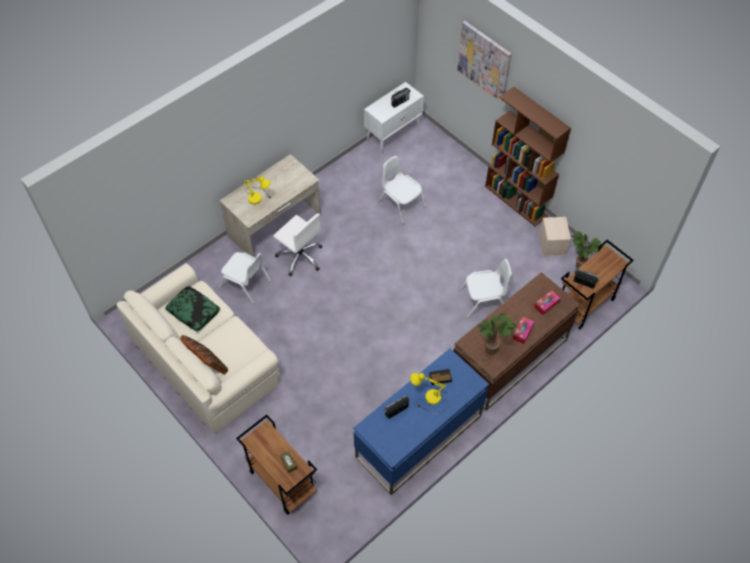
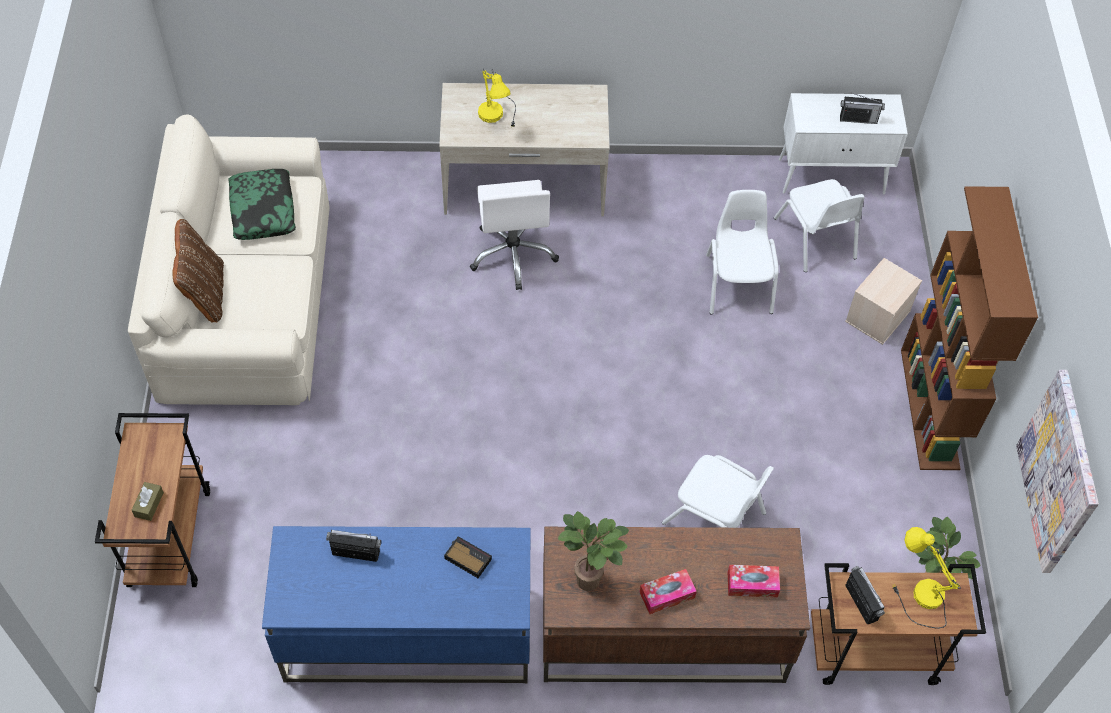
camera: 40 degrees right, 0 degrees up
white chair [219,252,271,304] -> white chair moved to [774,179,865,272]
yellow table lamp [410,373,450,414] -> yellow table lamp moved to [892,527,961,629]
picture [457,21,512,103] -> picture moved to [1016,370,1099,573]
beige storage box [539,217,571,257] -> beige storage box moved to [845,258,922,345]

